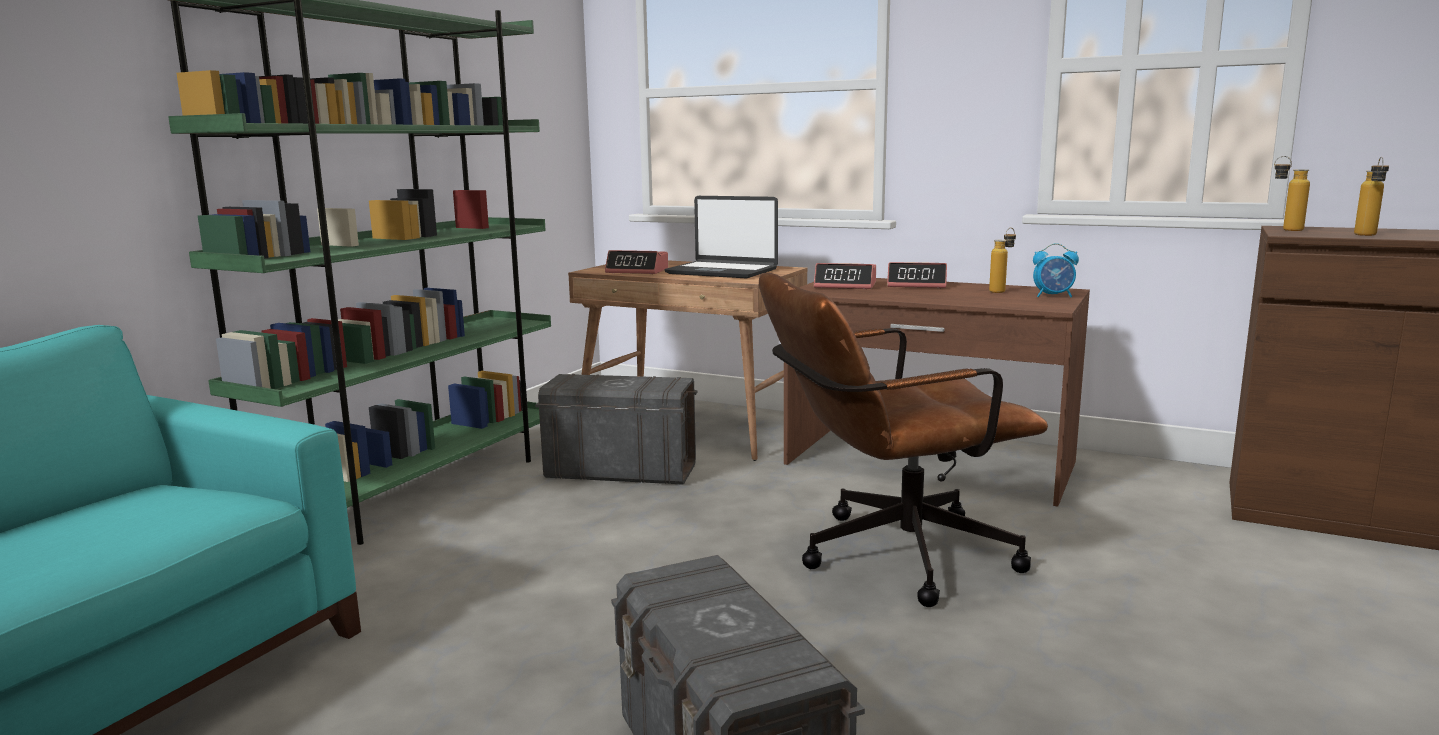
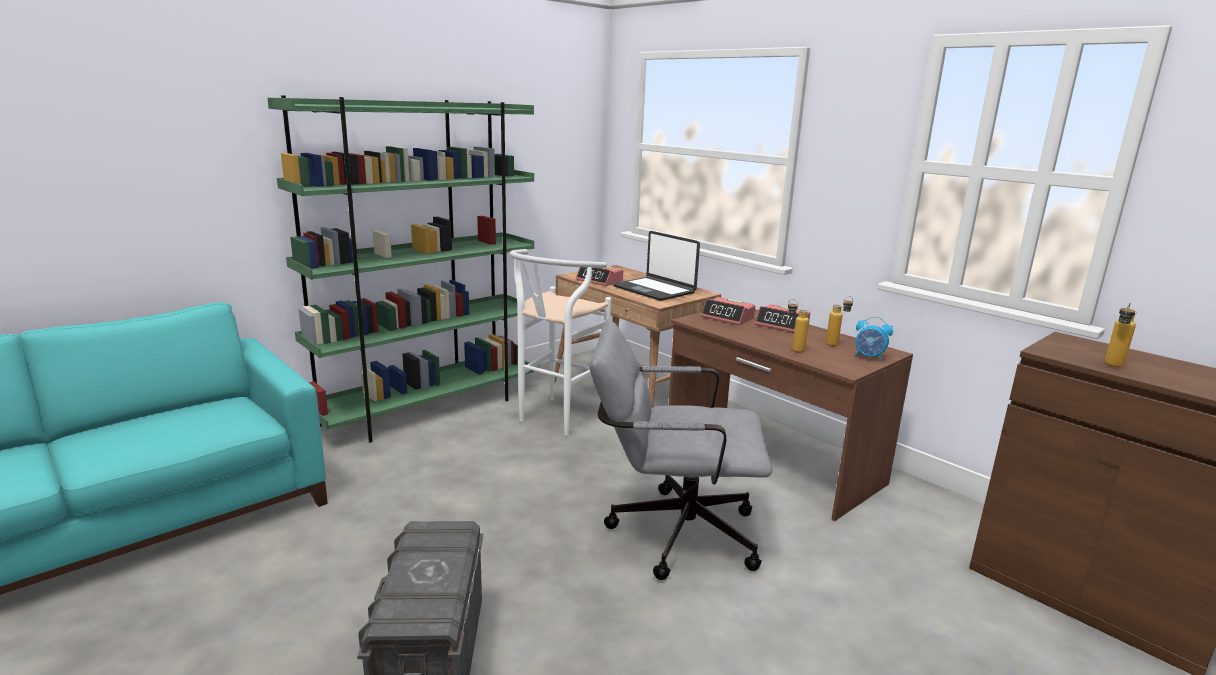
camera: 20 degrees right, 5 degrees up
grey storage box [535,374,697,485] -> white stool [509,249,611,436]
brown office chair [759,273,1048,607] -> grey office chair [589,320,772,580]
bottle [1274,156,1310,231] -> bottle moved to [788,299,809,353]

